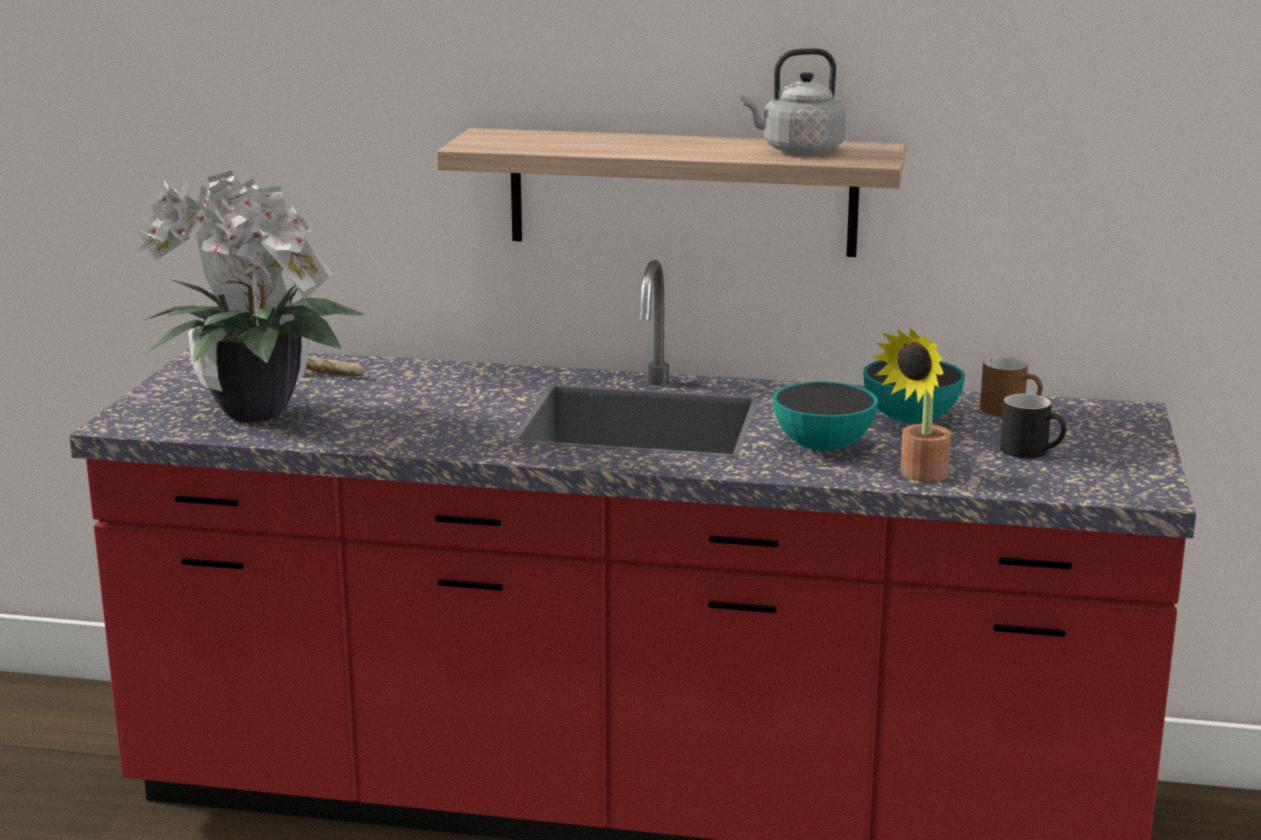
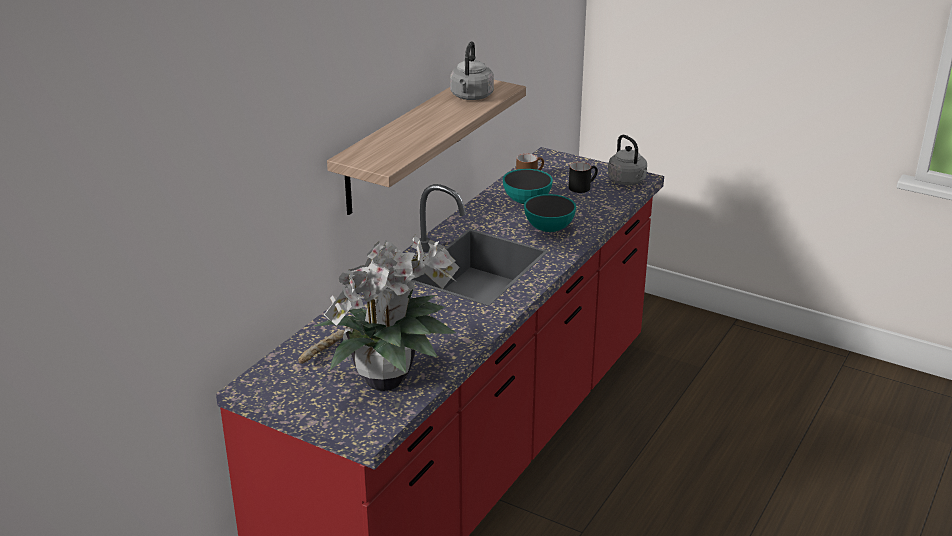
camera: 70 degrees left, 10 degrees up
potted plant [873,328,951,482] -> none
none -> grey kettle [608,135,647,185]

